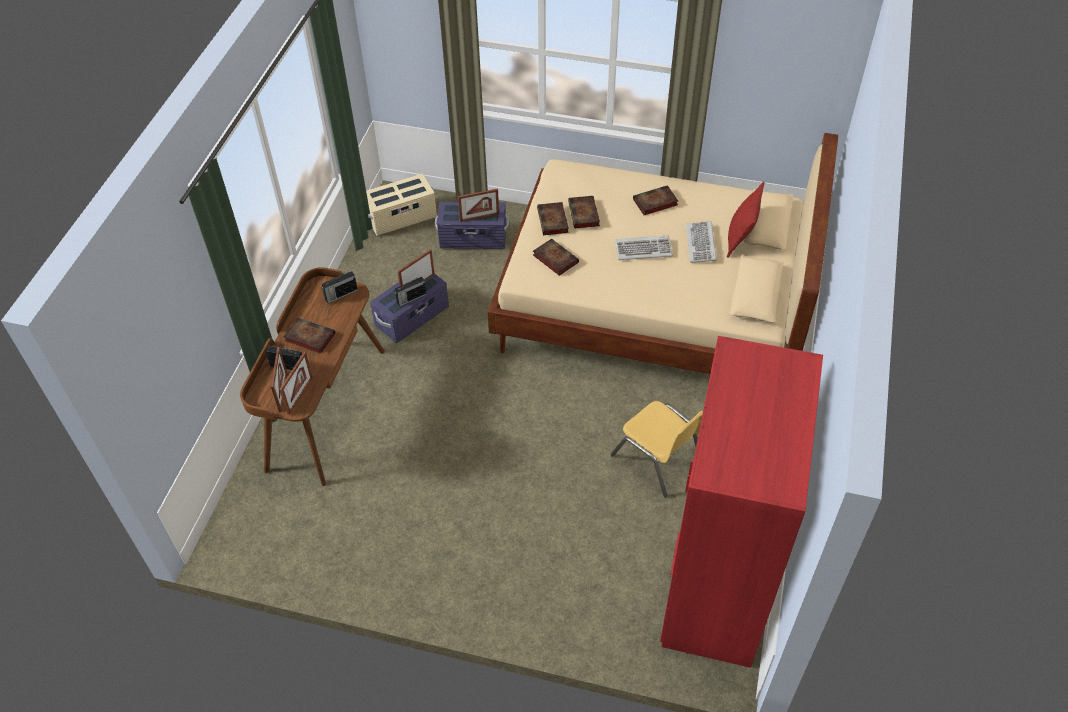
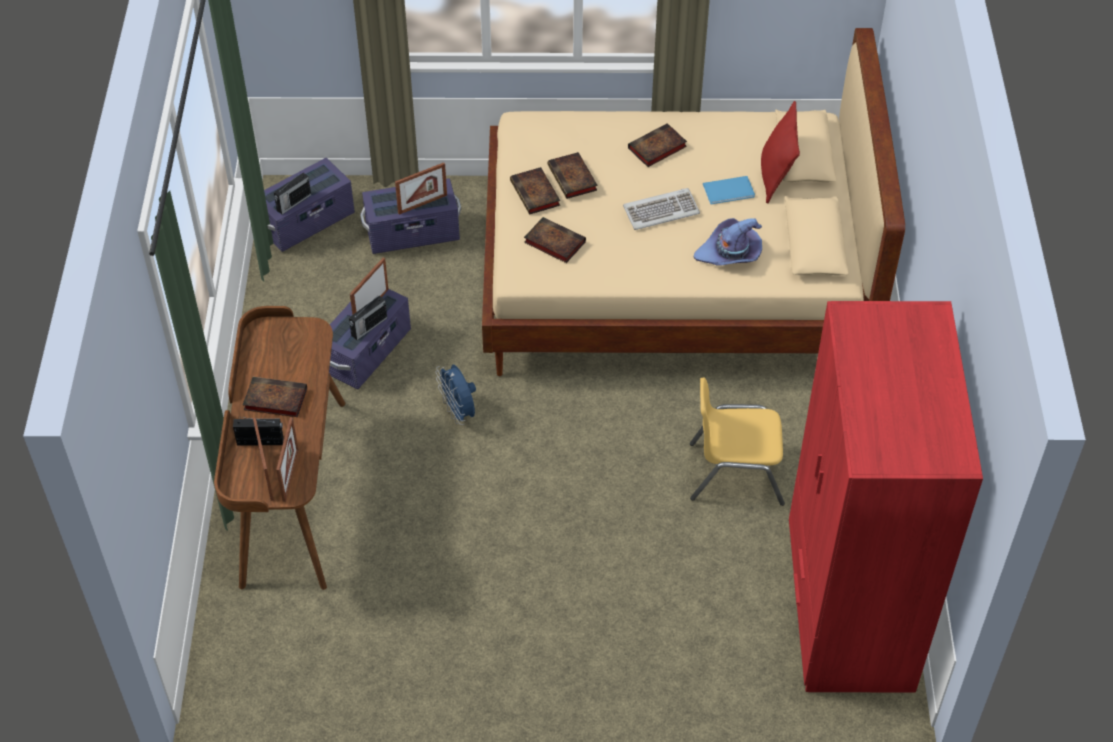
camera: 15 degrees left, 0 degrees up
radio [321,271,358,303] -> radio moved to [274,172,311,214]
beige storage box [366,174,437,236] -> purple storage box [264,158,355,252]
yellow chair [611,401,703,498] -> yellow chair turned 150 degrees clockwise [690,377,785,506]
keyboard [686,221,717,263] -> blue book [703,176,755,205]
none -> blue fan [435,365,476,425]
none -> purple hat [694,218,762,266]

